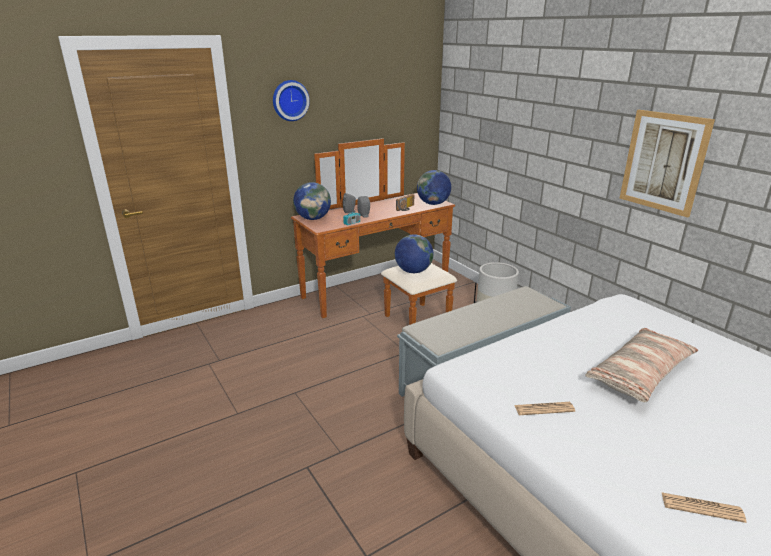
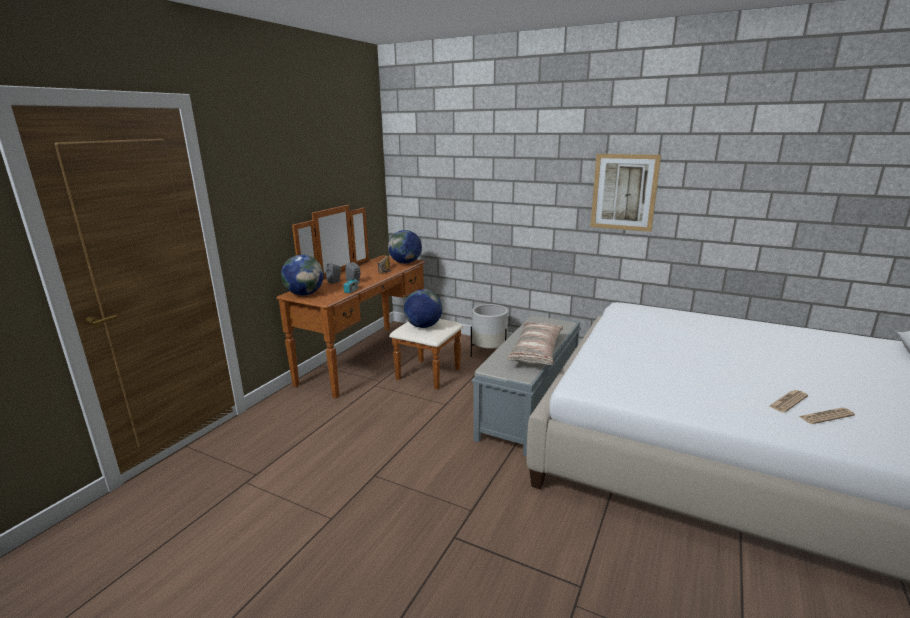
camera: 30 degrees left, 5 degrees down
wall clock [273,80,310,121] -> none
newspaper [514,402,575,415] -> newspaper moved to [768,390,808,412]
pillow [585,328,698,402] -> pillow moved to [507,322,563,365]

